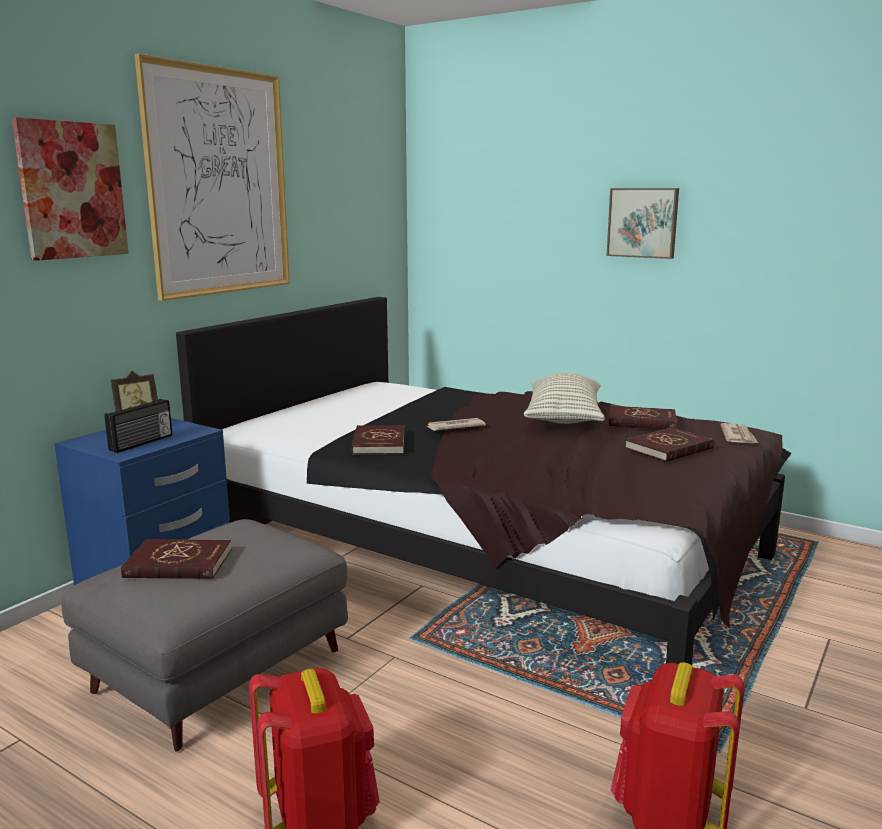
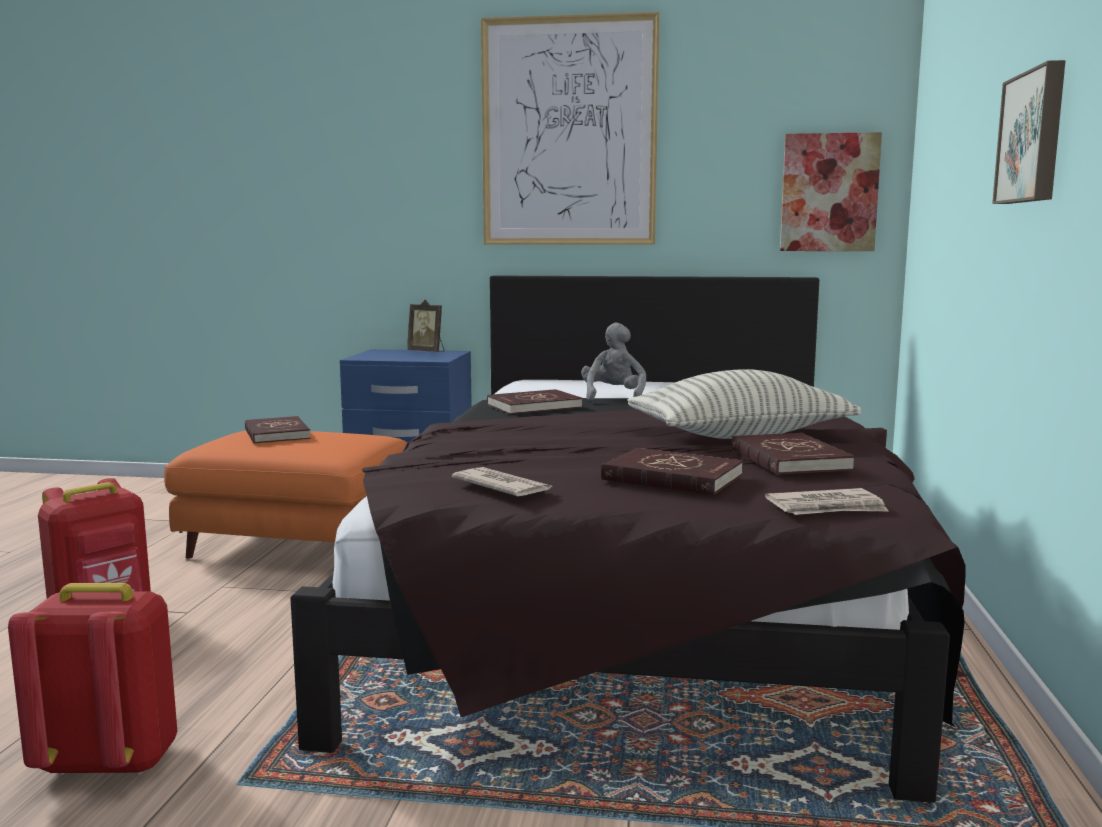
camera: 65 degrees right, 5 degrees down
picture [12,117,129,261] -> picture moved to [780,132,882,251]
grey ottoman [61,519,348,752] -> orange ottoman [164,430,407,559]
radio [104,399,172,453] -> none
newspaper [426,418,486,431] -> newspaper moved to [452,467,552,496]
none -> grey plush toy [581,323,646,401]

